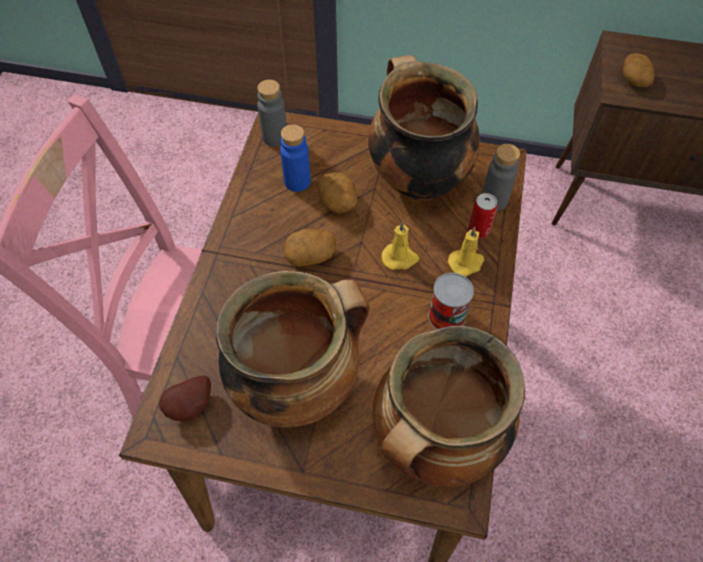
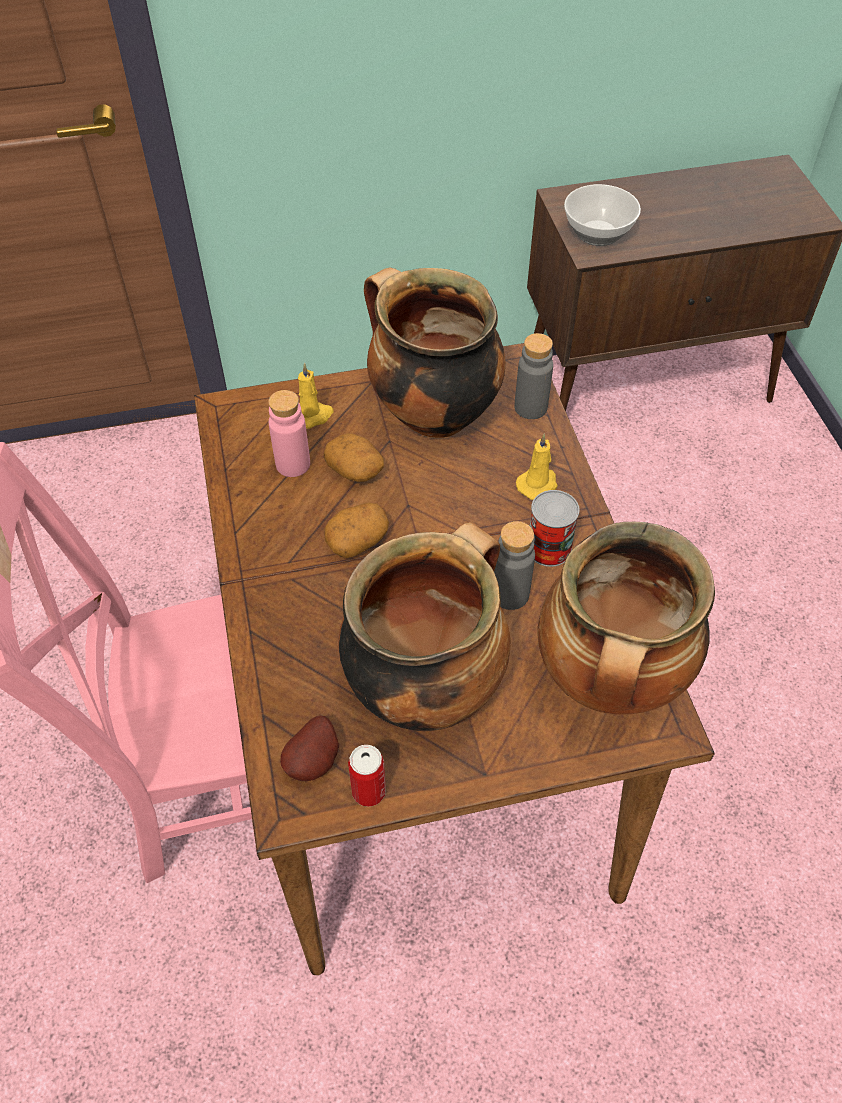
camera: 25 degrees left, 5 degrees down
grey bottle [257,80,287,147] -> grey bottle moved to [494,521,535,610]
blue bottle [280,124,311,192] -> pink bottle [268,390,310,477]
yellow candle [382,221,419,270] -> yellow candle moved to [298,363,334,429]
can [468,193,497,239] -> can moved to [348,745,386,807]
potato [623,53,654,87] -> bowl [564,184,641,246]

